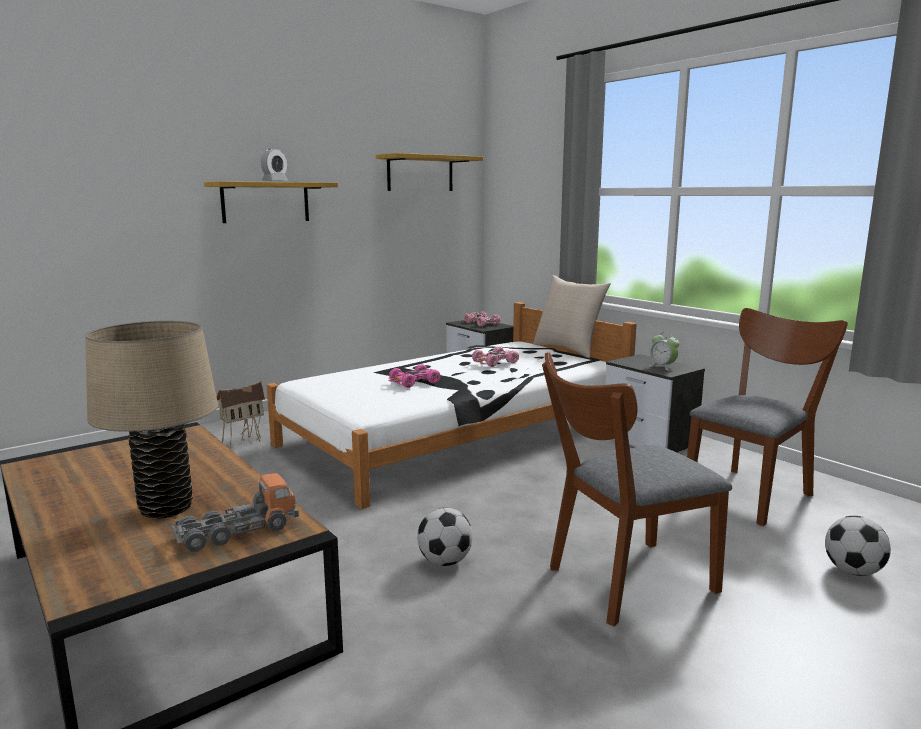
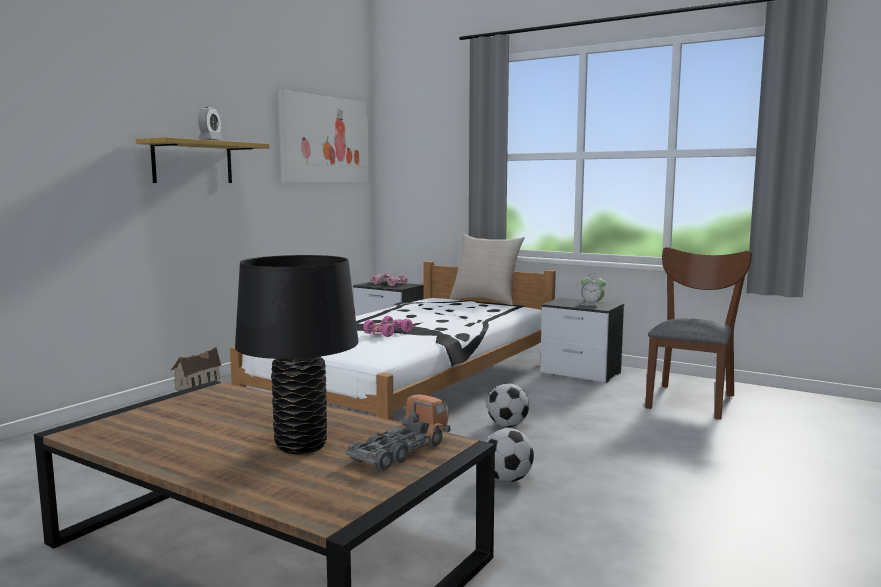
camera: 20 degrees left, 5 degrees down
beige table lamp [85,321,218,519] -> black table lamp [235,255,359,454]
shelf [376,153,483,191] -> picture [278,90,368,182]
pink toy car [472,347,519,367] -> none
brown chair [542,352,732,626] -> none
football [825,516,891,576] -> football moved to [487,383,529,427]

